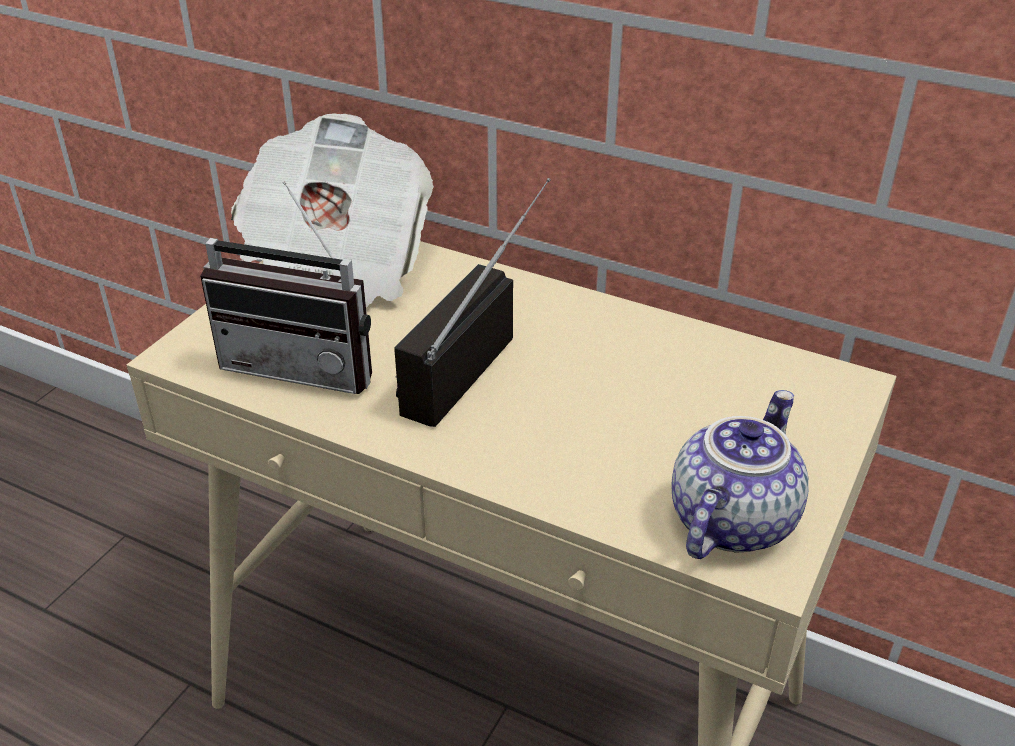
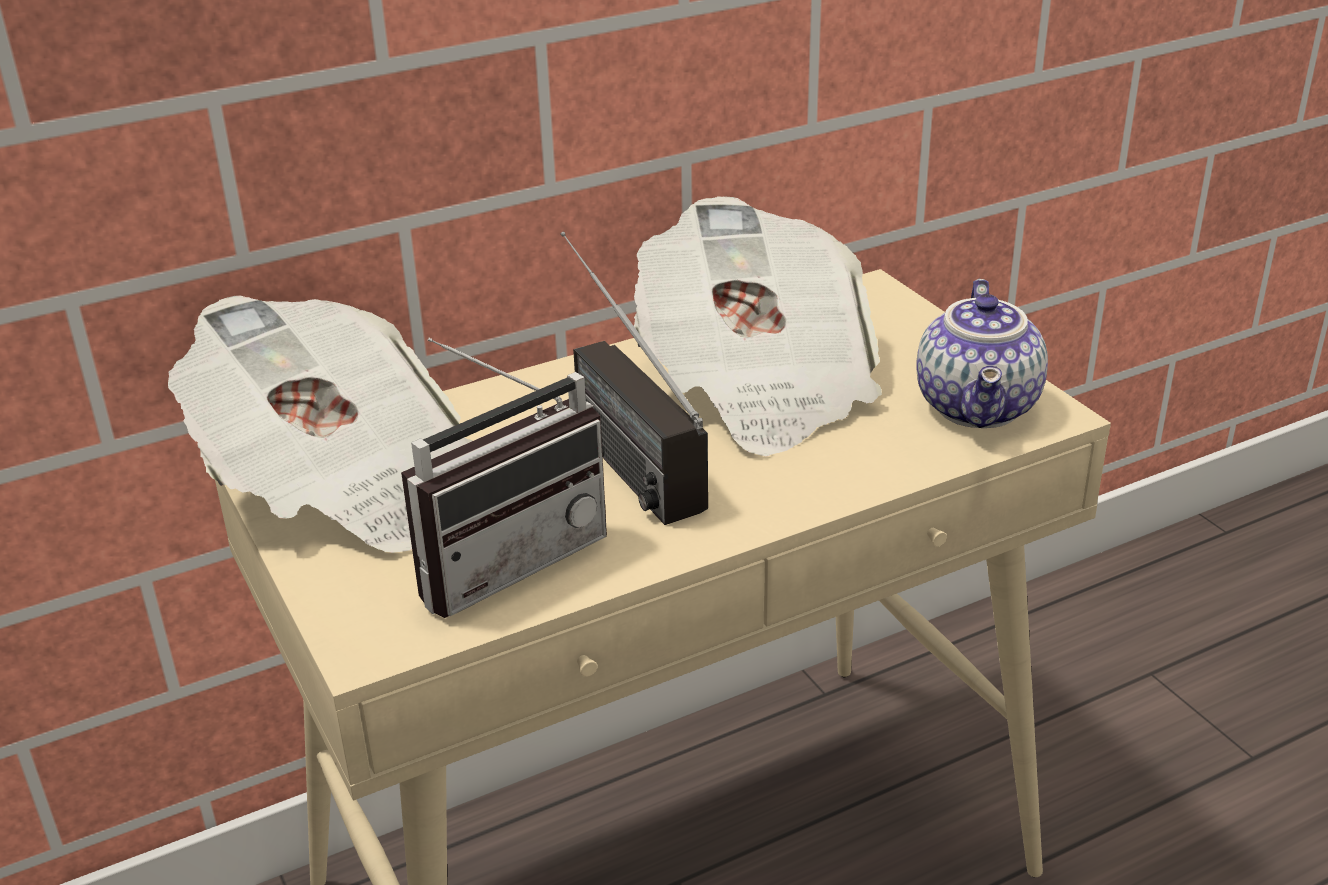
camera: 55 degrees left, 5 degrees down
teapot [671,390,809,559] -> teapot turned 150 degrees counterclockwise [916,279,1048,428]
none -> newspaper [634,197,882,457]

